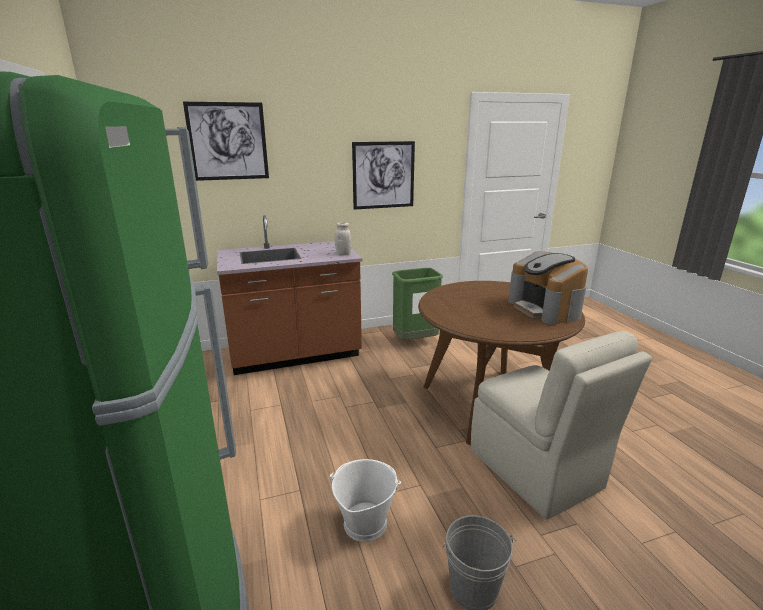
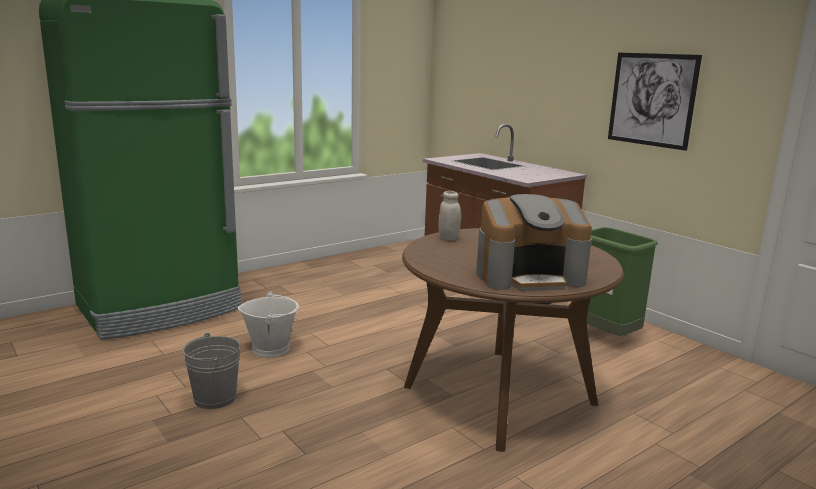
camera: 70 degrees right, 5 degrees down
picture [183,102,269,181] -> none
white jar [334,222,352,255] -> white jar moved to [438,191,461,240]
beige chair [471,331,652,519] -> none
coffee machine [508,251,588,325] -> coffee machine turned 150 degrees counterclockwise [476,194,592,291]

